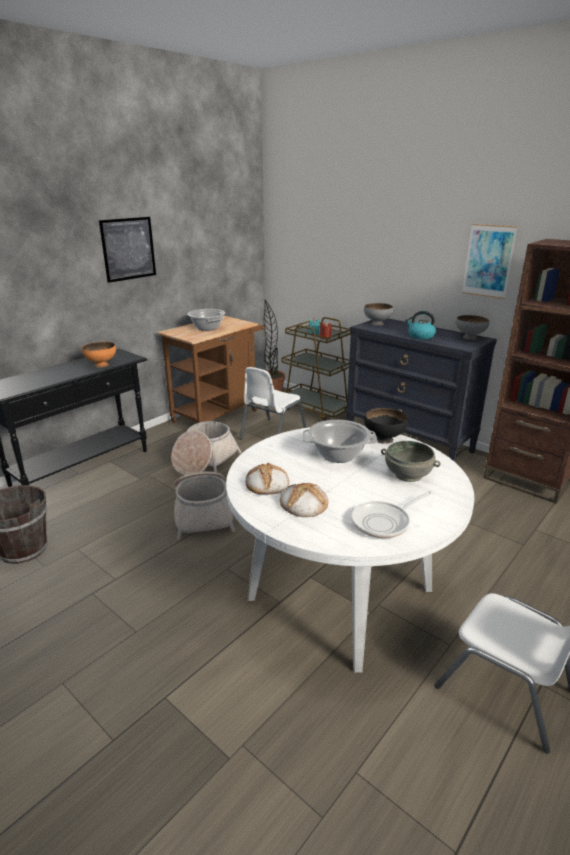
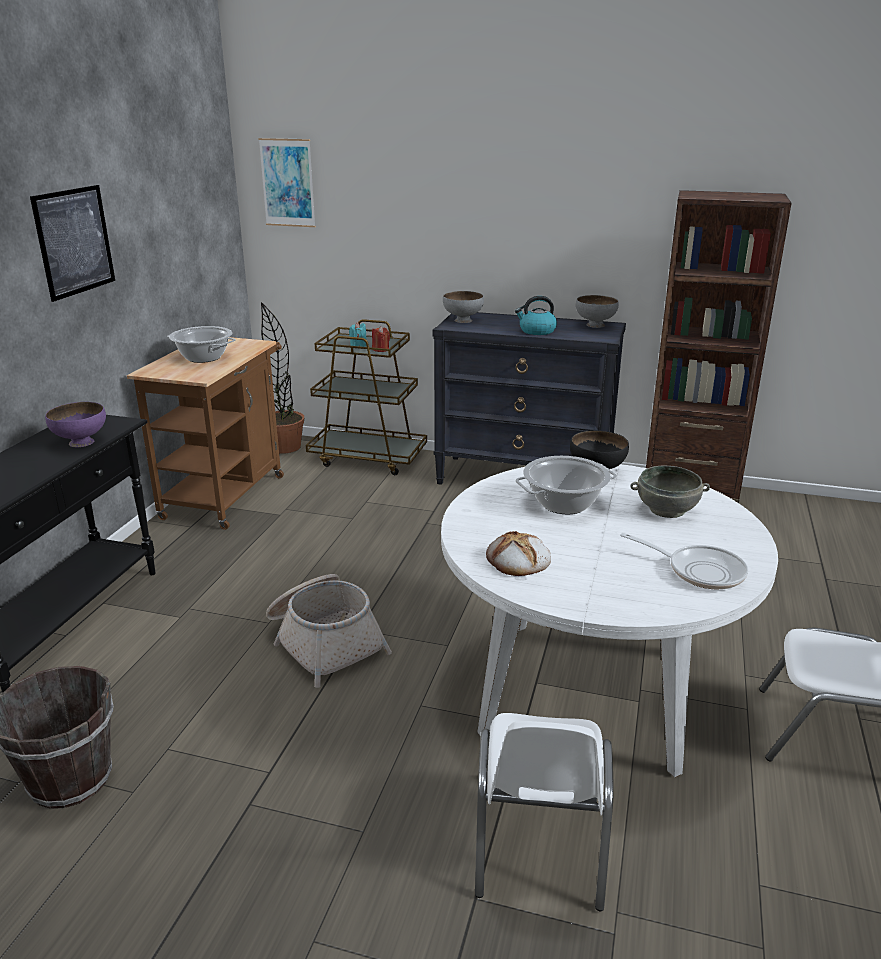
camera: 25 degrees left, 0 degrees up
orange bowl [82,342,116,367] -> purple bowl [45,402,106,447]
basket [171,421,241,475] -> none
white chair [239,367,307,440] -> white chair moved to [475,713,614,911]
bread [280,483,328,517] -> none
frying pan [351,490,434,538] -> frying pan turned 90 degrees counterclockwise [620,533,748,589]
picture [462,224,518,299] -> picture moved to [258,138,316,227]

